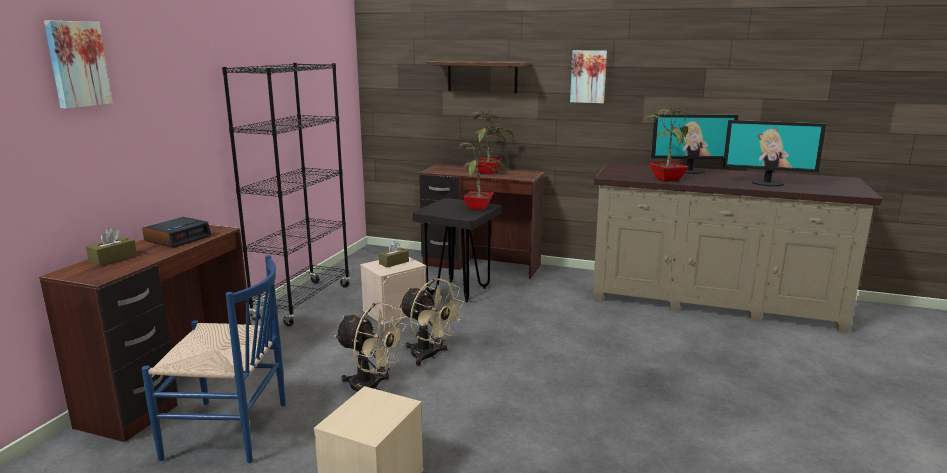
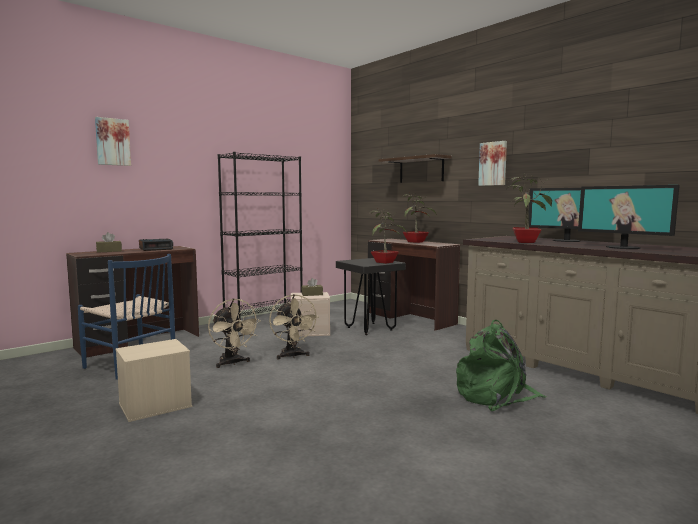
camera: 30 degrees right, 10 degrees down
none -> green backpack [456,320,546,411]

